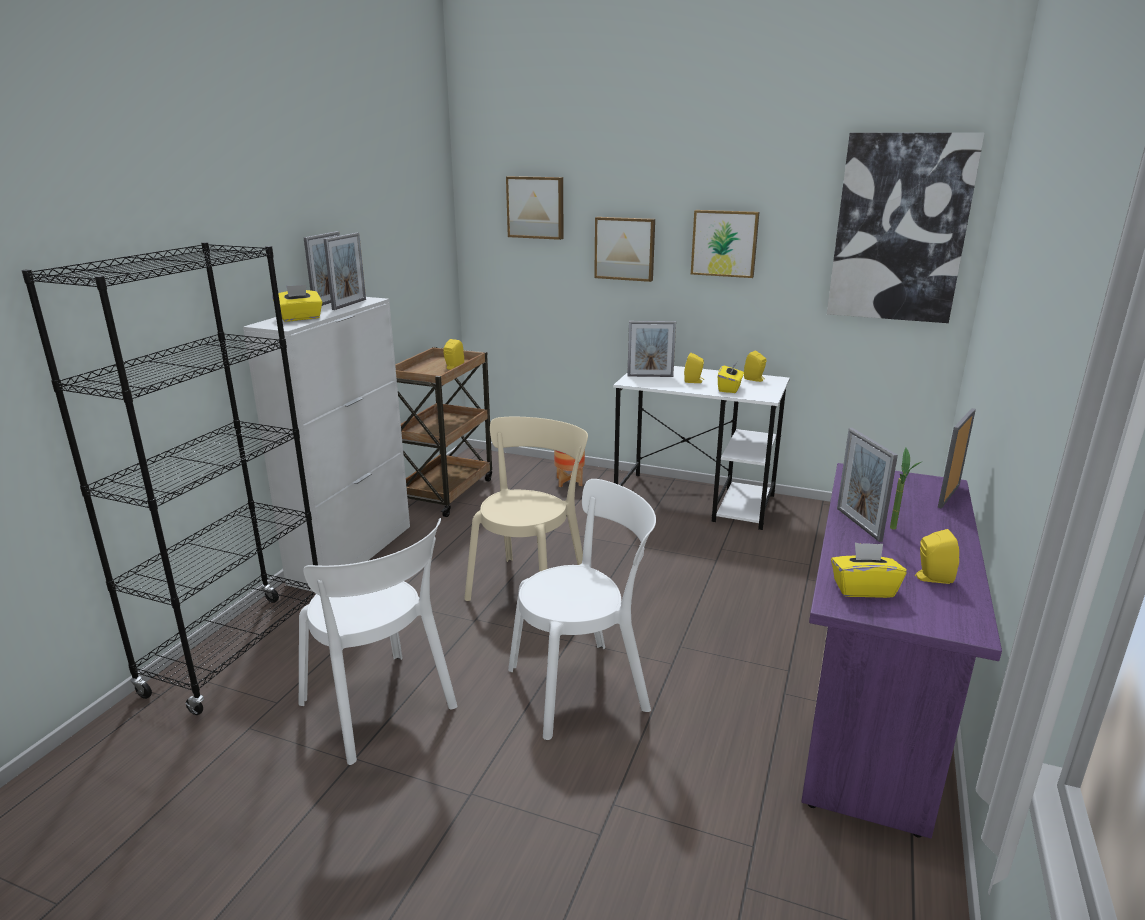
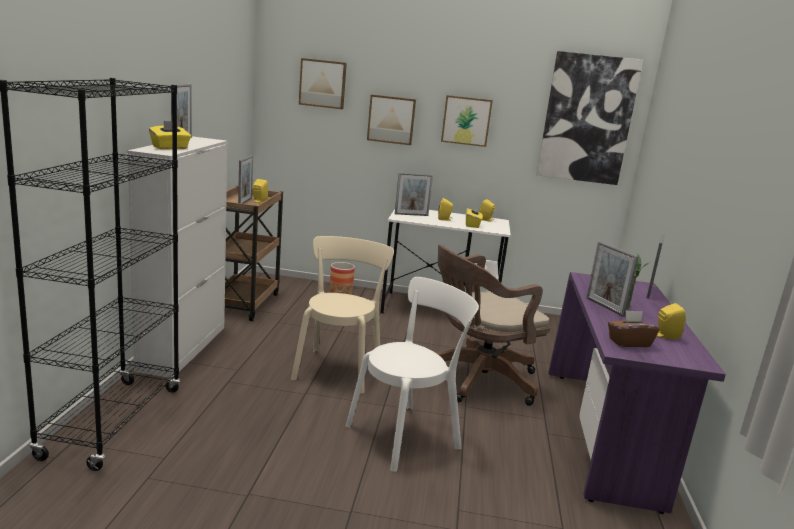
camera: 15 degrees left, 5 degrees down
white chair [299,518,458,765] -> none
picture frame [323,233,366,310] -> picture frame moved to [238,155,253,204]
yellow tissue box [831,543,907,598] -> brown tissue box [608,310,659,347]
none -> brown office chair [435,244,551,406]

